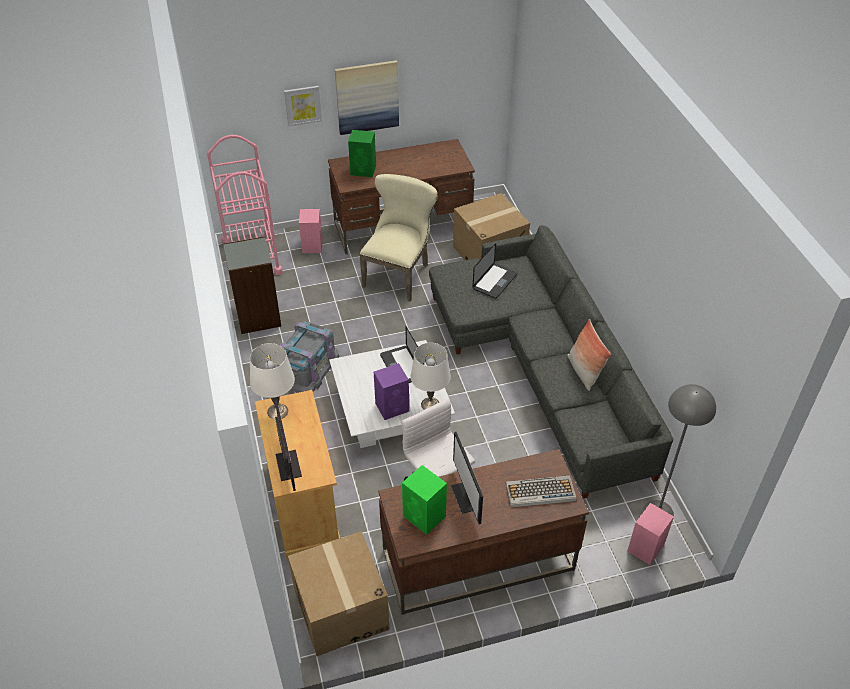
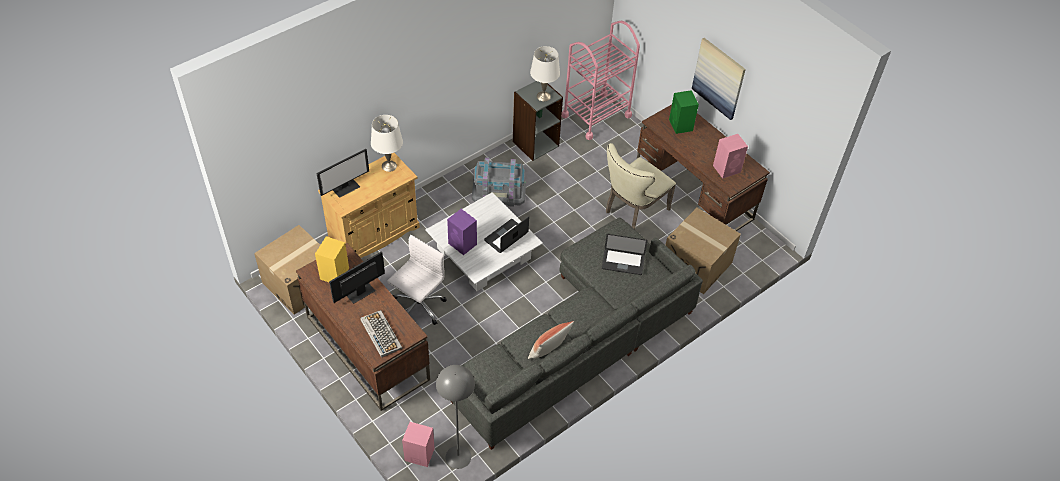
camera: 65 degrees right, 5 degrees up
picture [284,86,322,127] -> none
pink speaker [299,209,323,253] -> pink speaker moved to [713,134,748,179]
beige chair [360,174,438,302] -> beige chair turned 135 degrees clockwise [606,143,676,229]
green speaker [402,465,447,535] -> yellow speaker [315,237,349,282]
white table lamp [411,343,451,410] -> white table lamp moved to [530,46,560,101]

